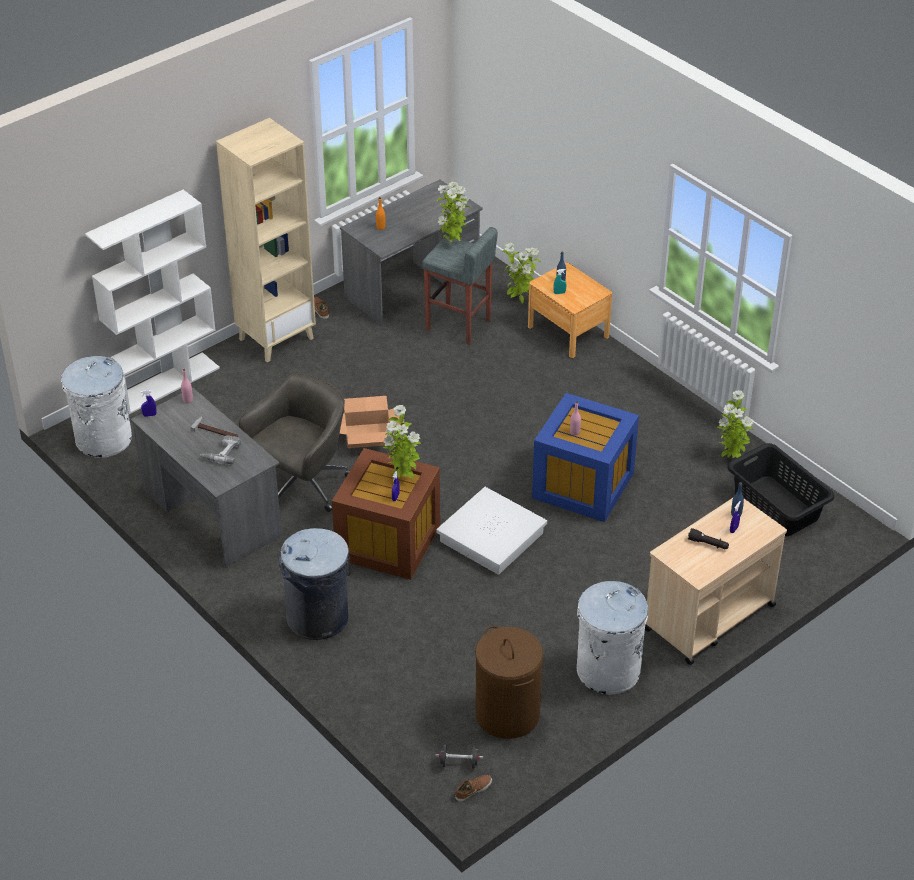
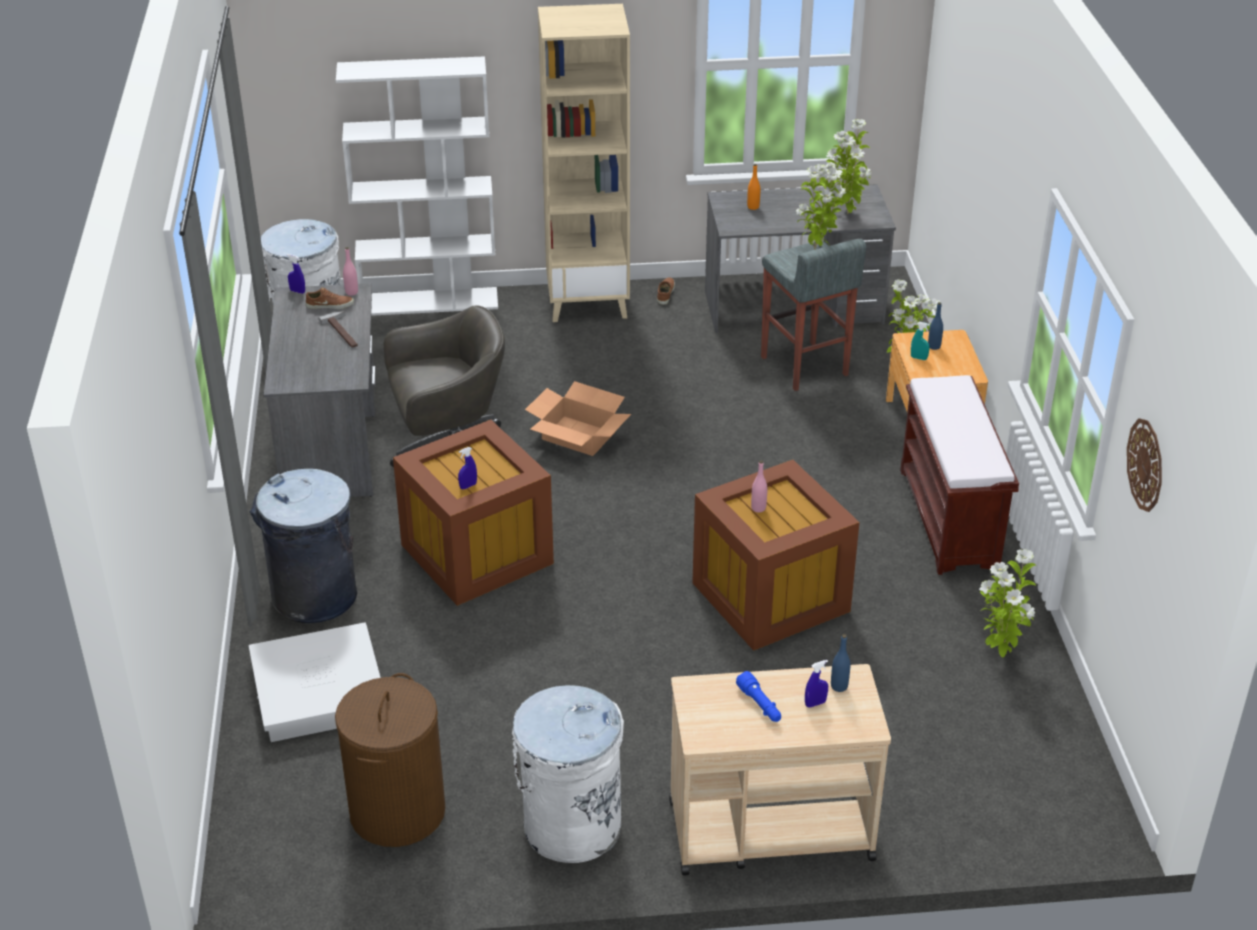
camera: 35 degrees right, 5 degrees down
power drill [200,435,241,464] -> none
potted plant [383,405,421,479] -> potted plant moved to [826,119,872,214]
black dumbbell [435,744,483,769] -> none
white storage box [436,487,547,575] -> white storage box moved to [249,623,381,742]
brown shoe [455,775,492,802] -> brown shoe moved to [306,287,354,309]
blue storage box [532,393,639,522] -> brown storage box [692,460,859,651]
black flashlight [688,528,729,549] -> blue flashlight [736,671,781,722]
black laundry basket [727,443,834,536] -> none
none -> brown bench [900,375,1019,575]
none -> wall clock [1127,418,1162,512]

